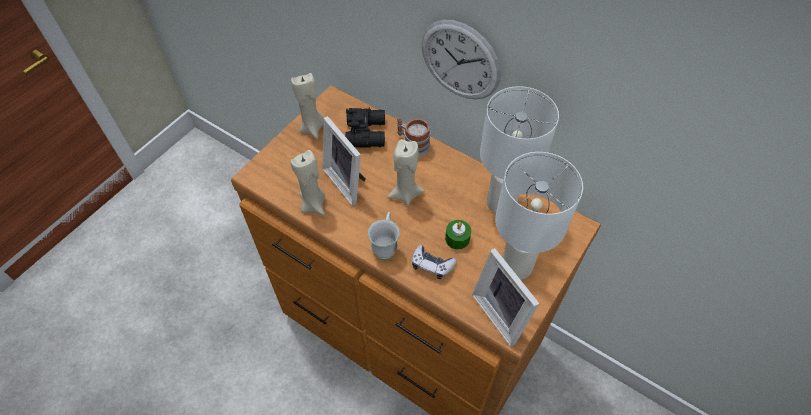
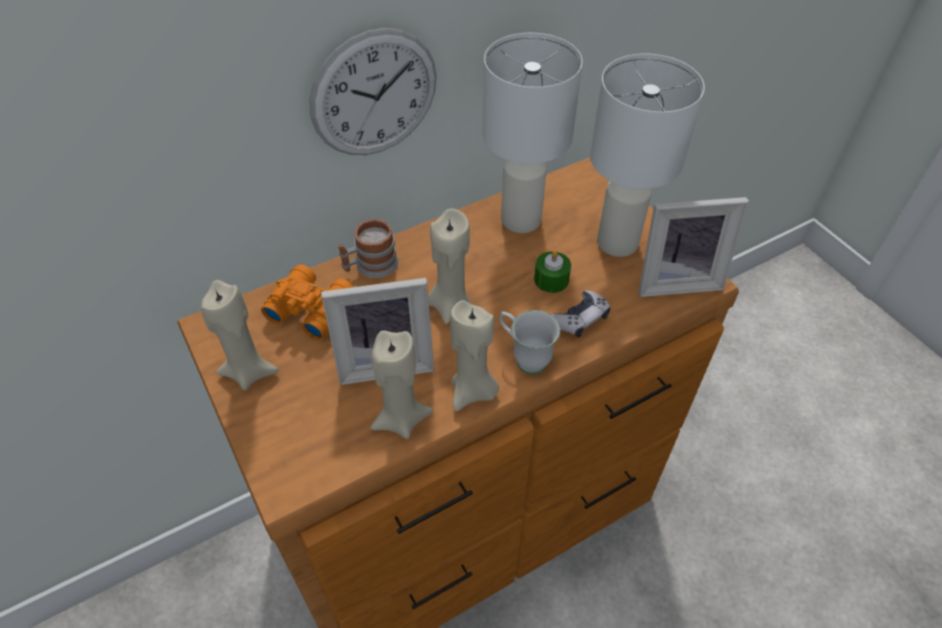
camera: 65 degrees left, 5 degrees down
black binoculars [345,108,385,148] -> orange binoculars [261,264,354,340]
none -> beige candle [450,300,499,411]

